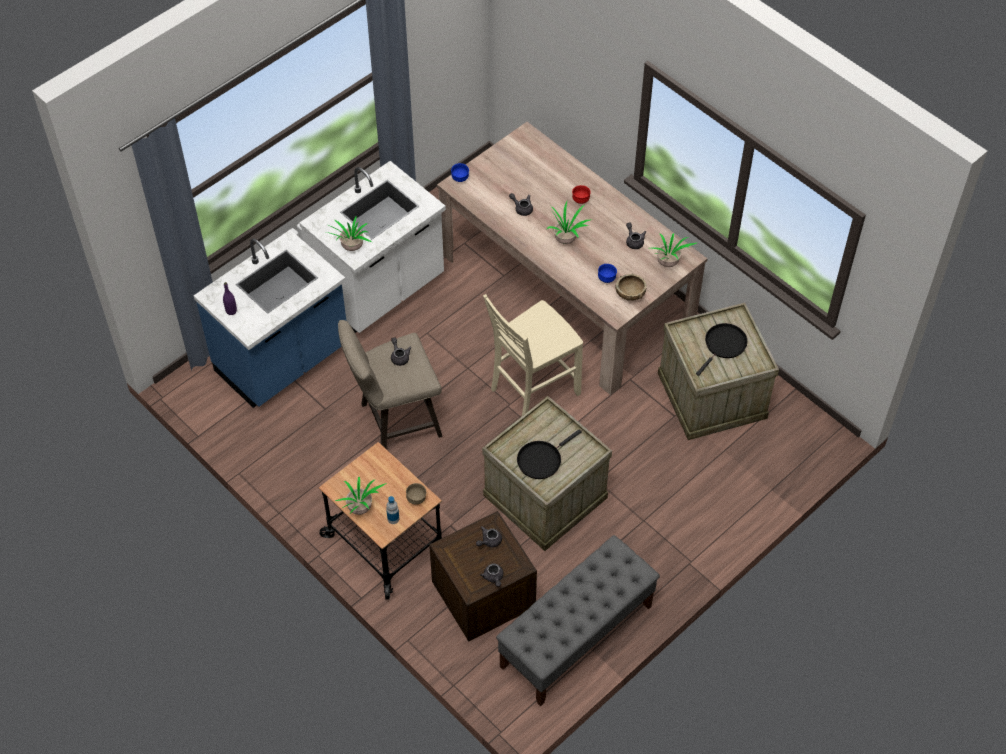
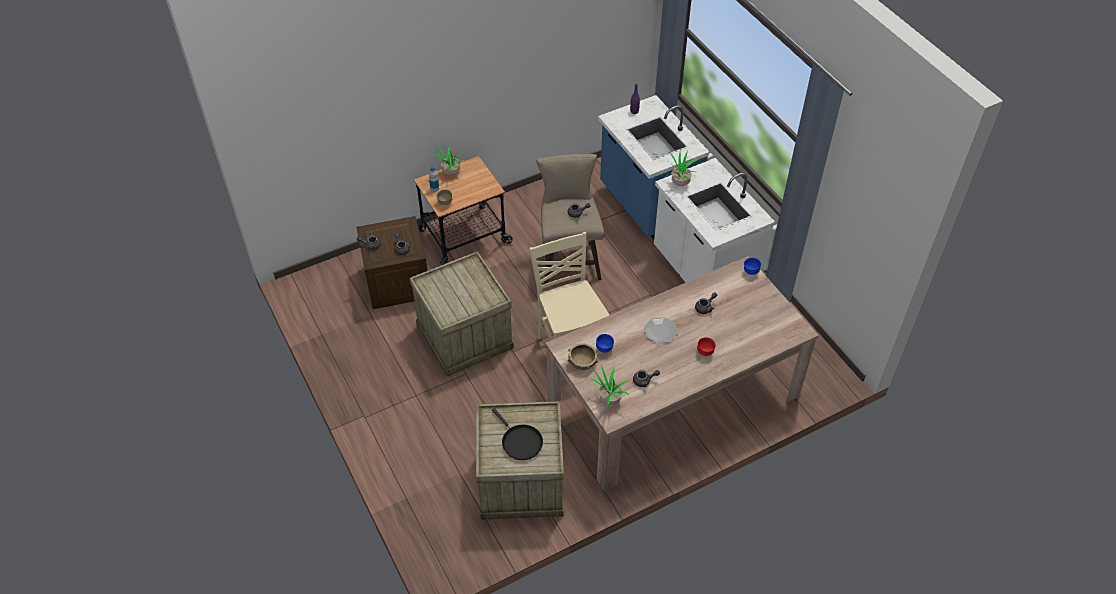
camera: 105 degrees right, 5 degrees down
grey bench [496,535,660,706] -> none
black frying pan [517,430,581,479] -> none
potted plant [547,201,593,244] -> plate [644,317,678,344]

